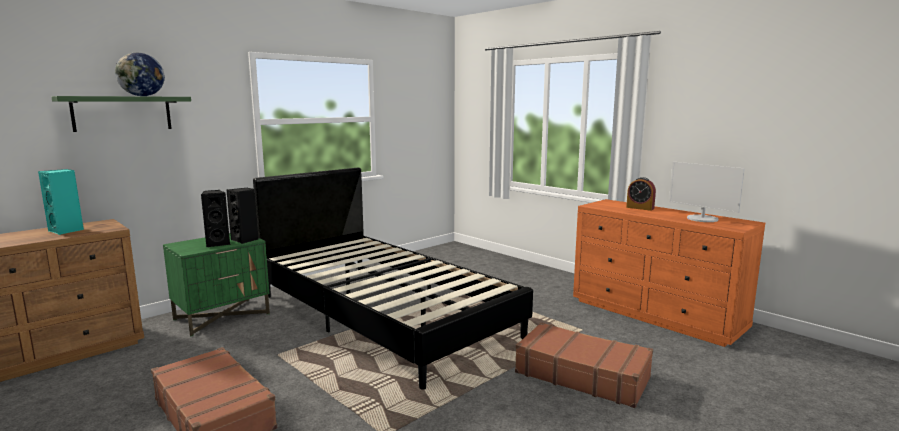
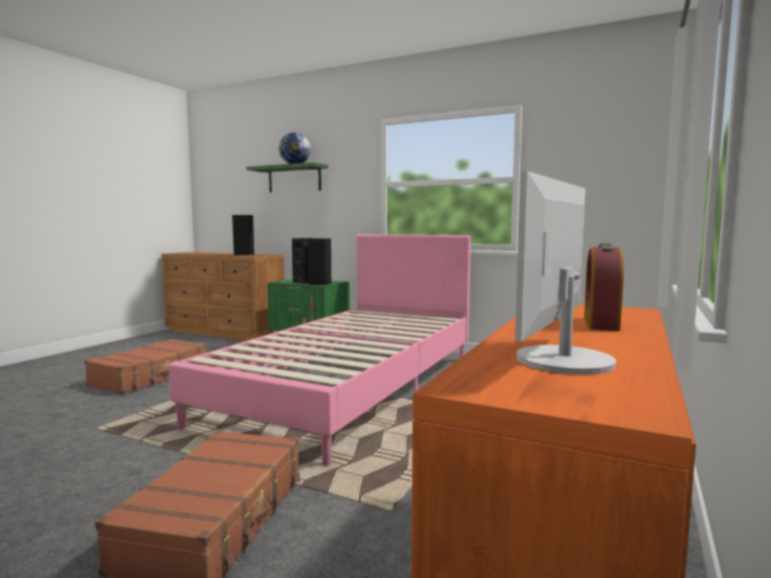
camera: 70 degrees right, 5 degrees down
turquoise speaker [38,169,84,235] -> black speaker [232,215,254,255]
black bed [253,168,533,390] -> pink bed [169,234,471,466]

